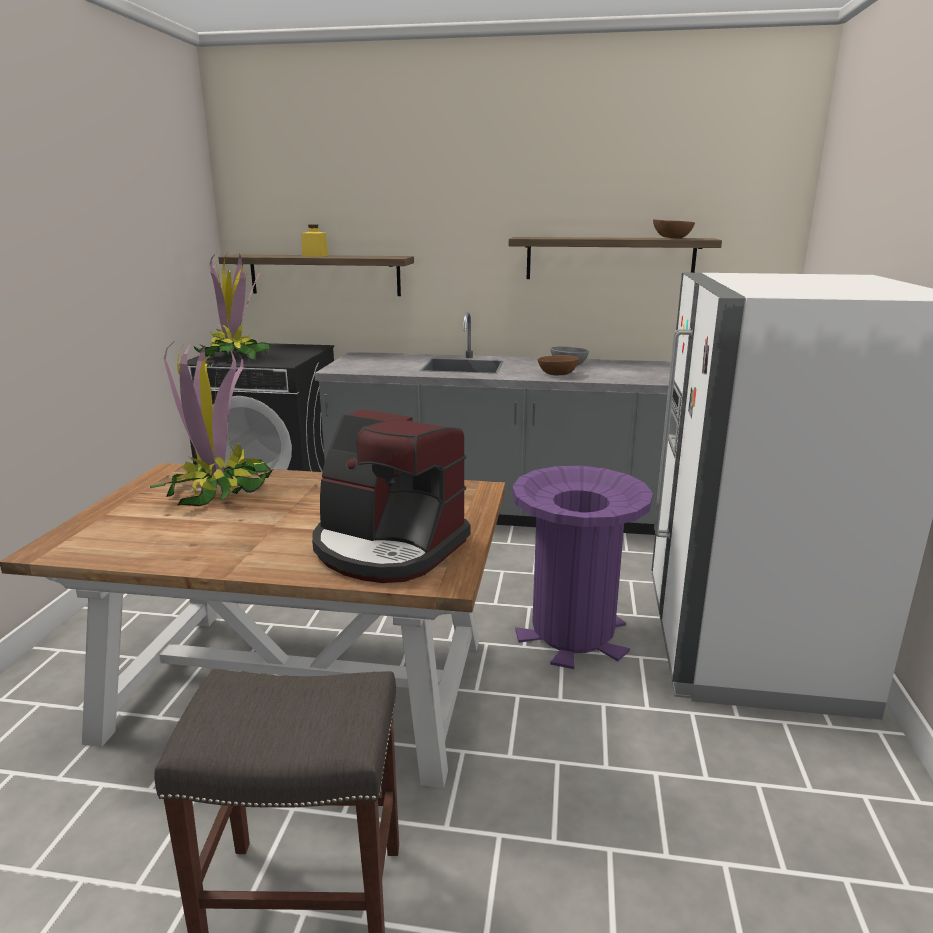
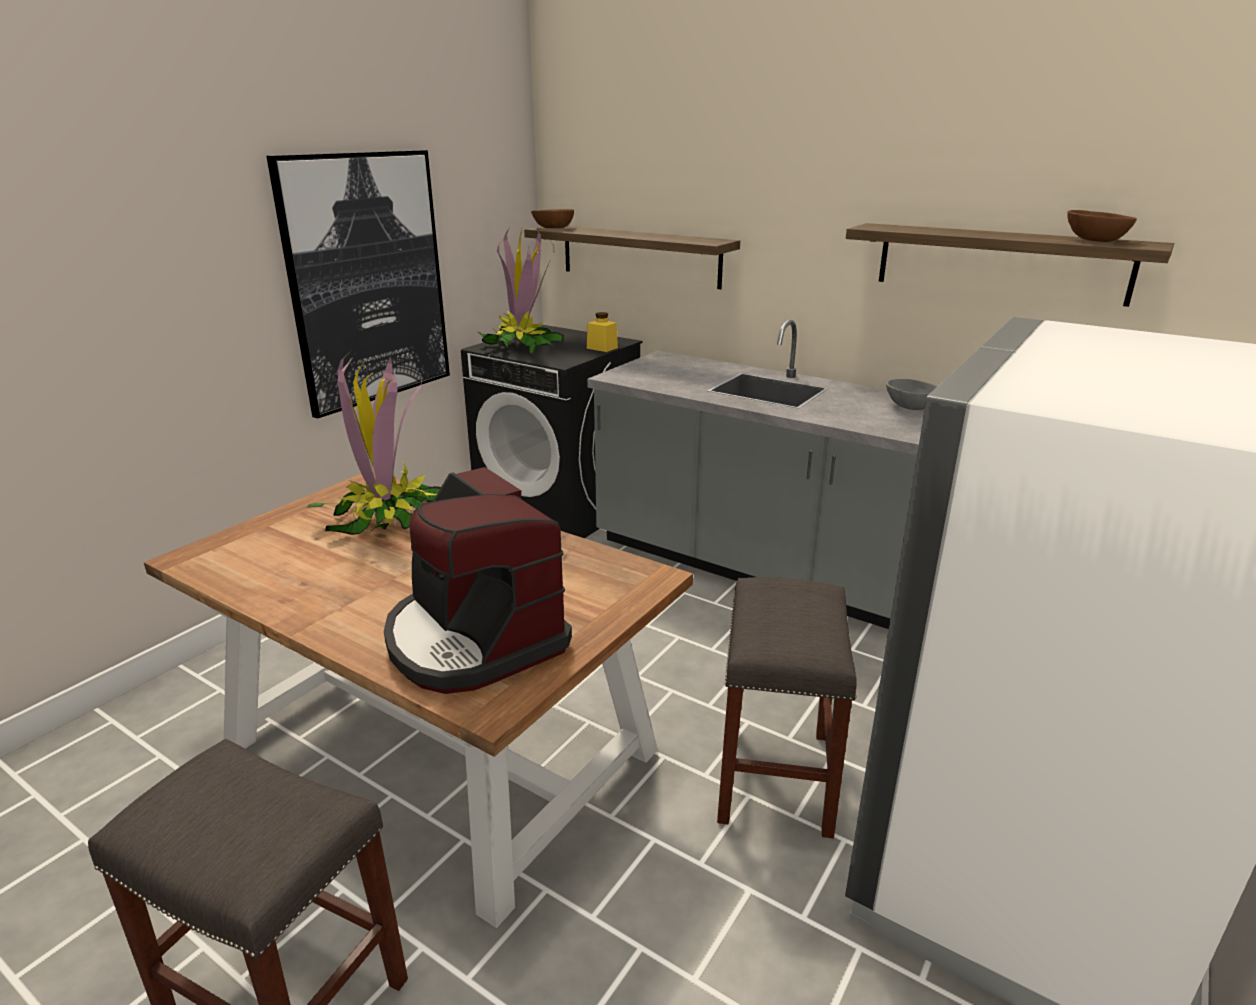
camera: 25 degrees right, 5 degrees up
yellow jar [301,225,328,257] -> yellow jar moved to [587,312,618,352]
purple trash can [512,466,653,669] -> grey stool [717,577,857,838]
brown bowl [538,355,579,375] -> brown bowl moved to [531,209,574,228]
none -> picture [266,150,450,419]

